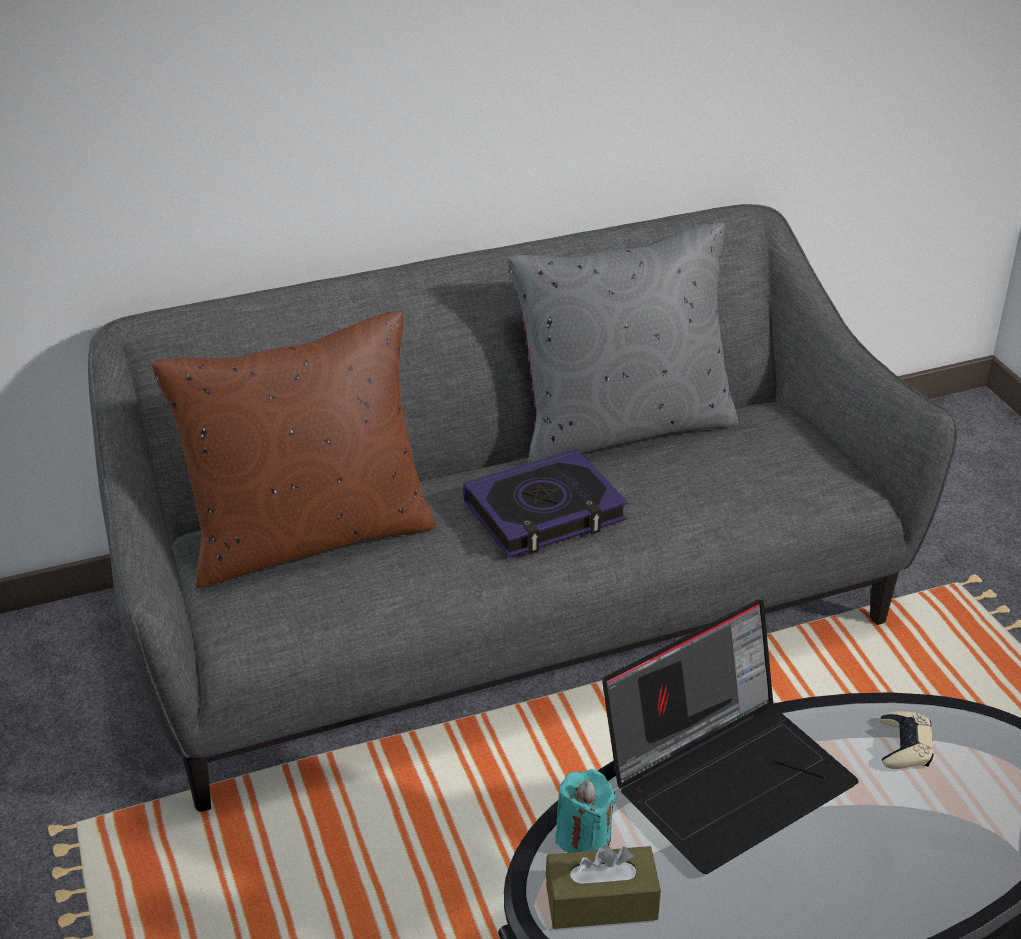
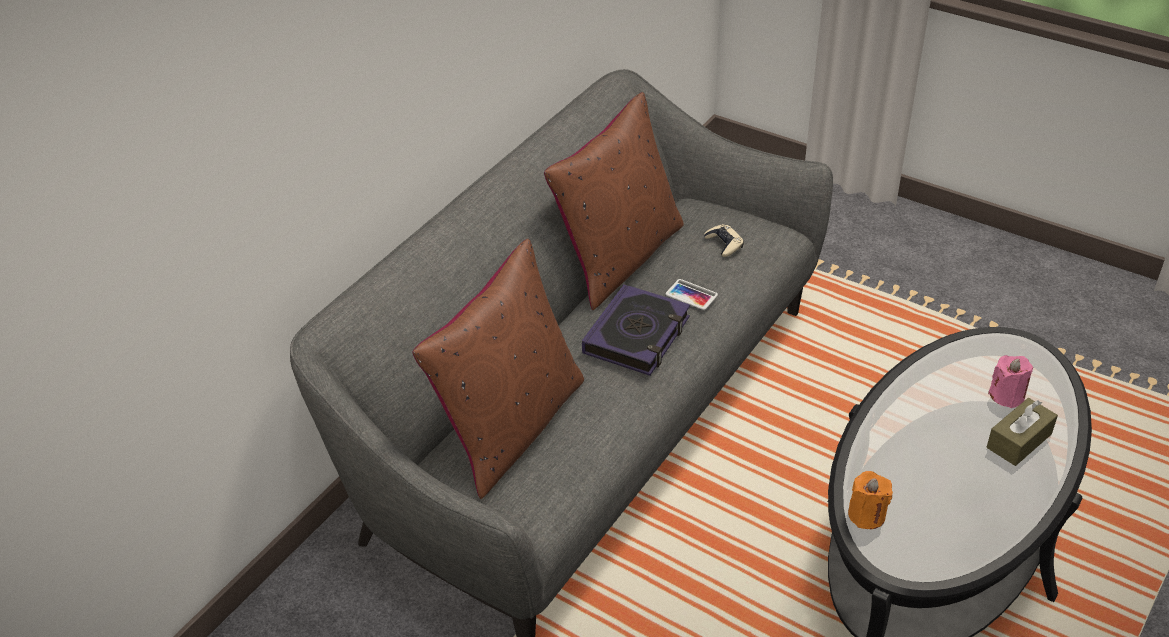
camera: 35 degrees left, 5 degrees up
grey pillow [507,222,738,463] -> brown pillow [544,92,684,310]
brown tissue box [546,845,661,929] -> brown tissue box moved to [987,398,1058,466]
turquoise candle [555,769,616,853] -> orange candle [848,471,893,529]
laptop [602,600,859,874] -> none
beige game controller [880,711,934,769] -> beige game controller moved to [704,224,744,257]
none -> phone [665,279,718,310]
none -> pink candle [988,355,1033,408]

